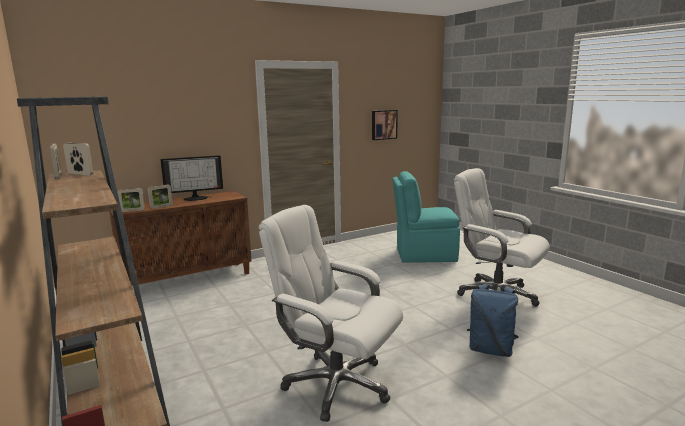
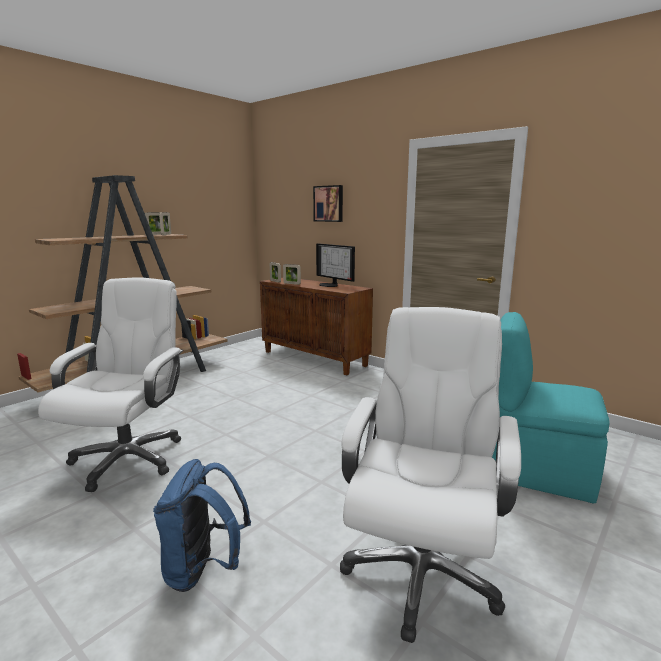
camera: 70 degrees right, 0 degrees up
picture [372,110,398,140] -> picture moved to [313,185,343,222]
turquoise chair [392,171,460,263] -> turquoise chair turned 45 degrees counterclockwise [492,312,610,504]

